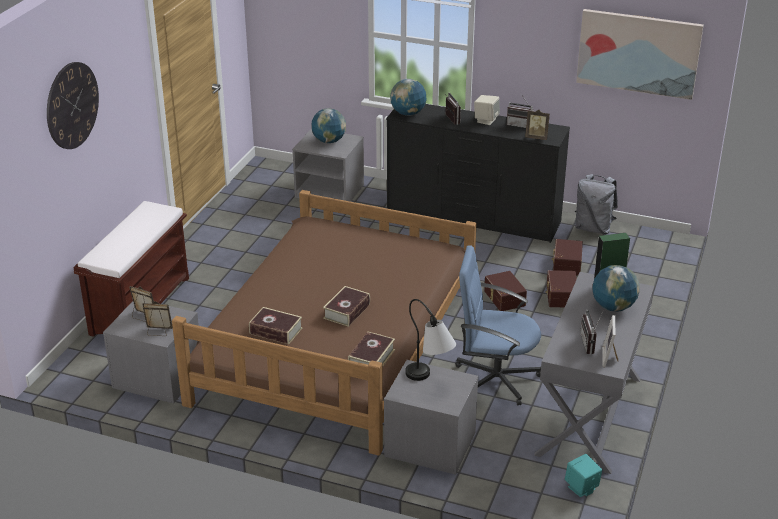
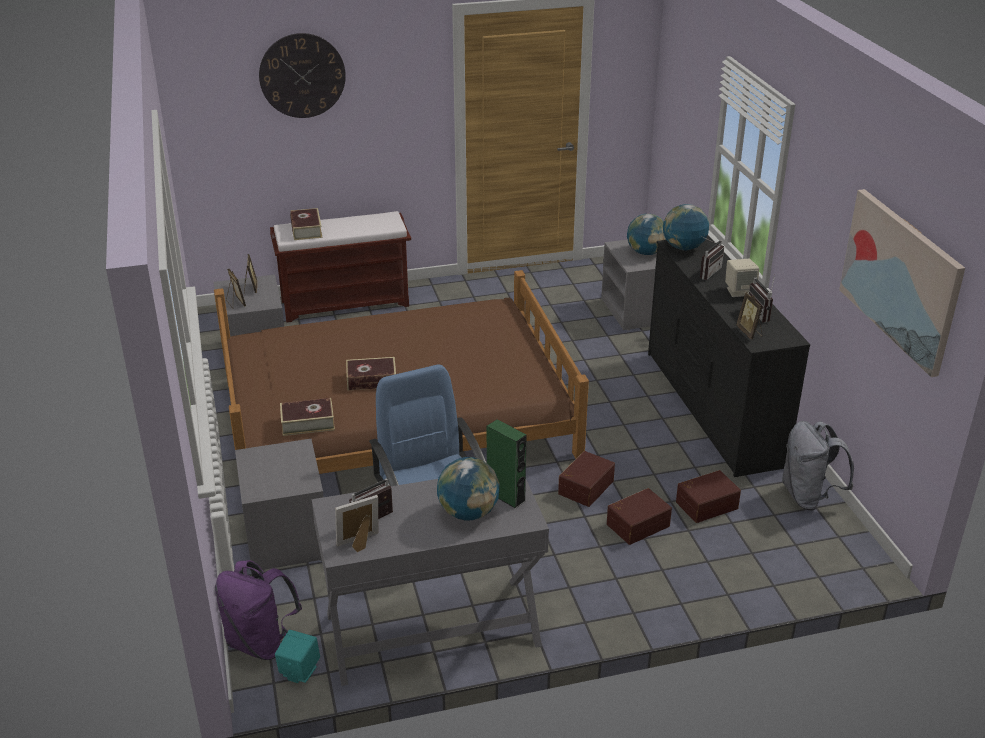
camera: 55 degrees right, 0 degrees up
book [249,307,303,344] -> book moved to [290,208,322,240]
table lamp [405,299,456,381] -> none
none -> purple backpack [215,560,302,660]

